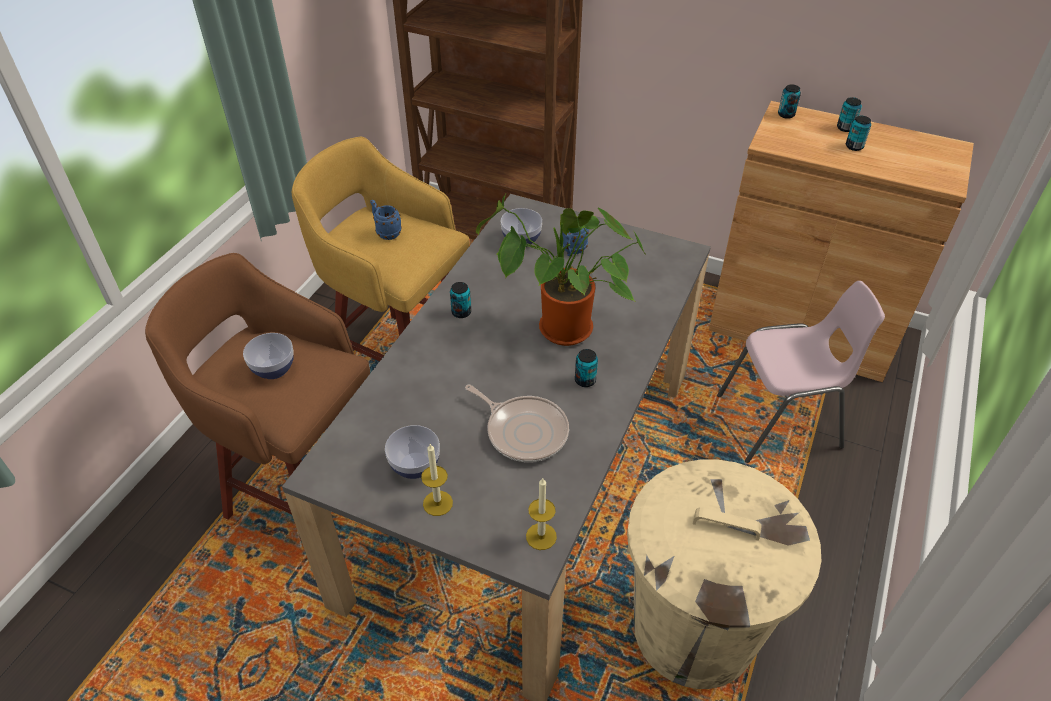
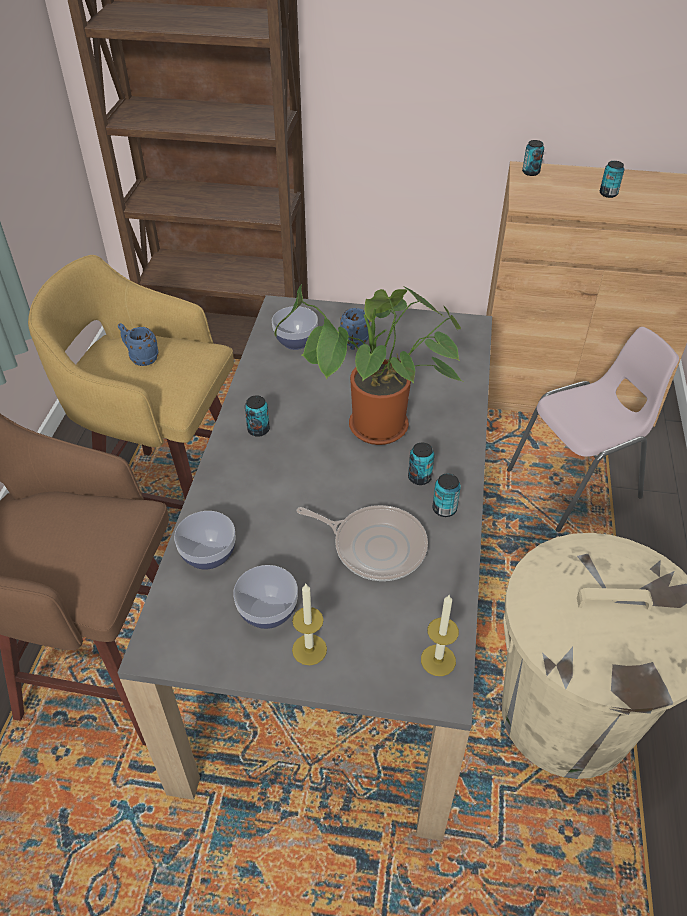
camera: 15 degrees left, 0 degrees up
bowl [243,333,294,379] -> bowl moved to [174,511,236,569]
can [837,97,862,132] -> can moved to [432,473,461,517]

